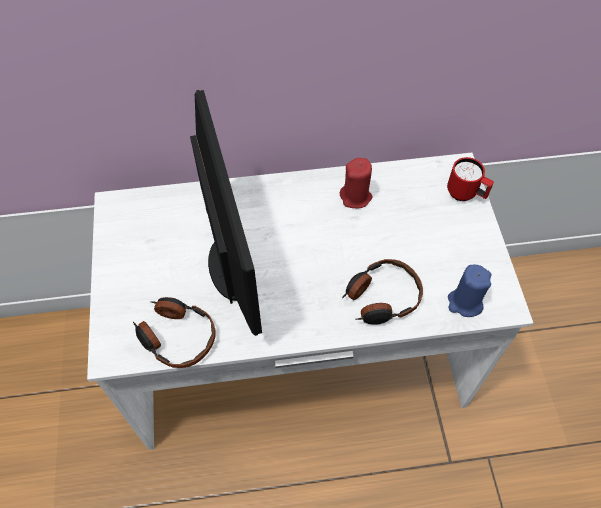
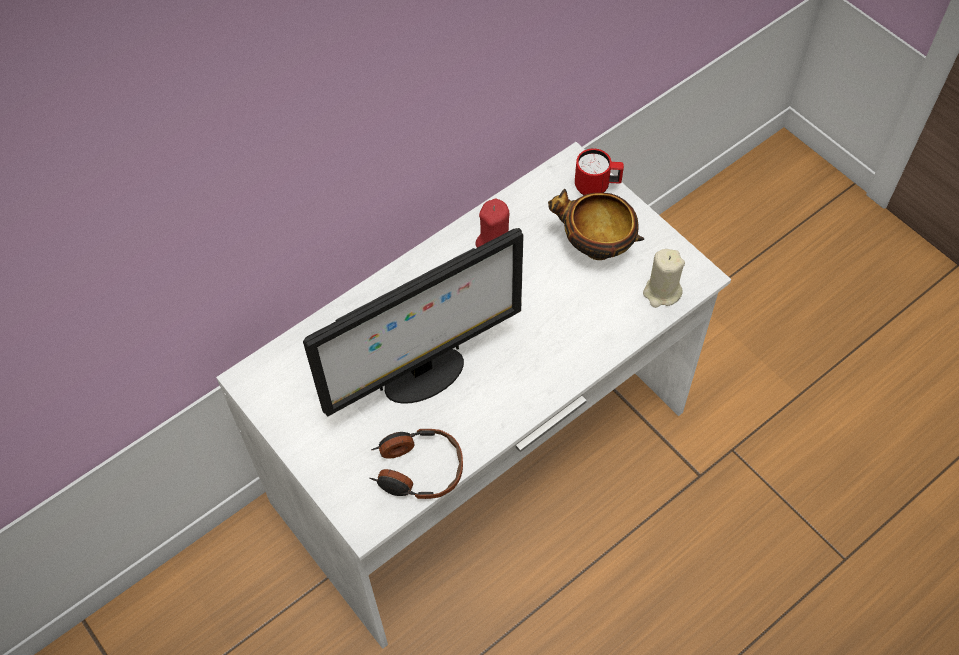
camera: 30 degrees left, 0 degrees up
monitor [190,90,262,336] -> monitor turned 105 degrees clockwise [303,228,524,417]
headphones [342,259,423,325] -> none
blue candle [448,265,491,317] -> beige candle [643,249,685,308]
none -> bowl [548,189,644,260]

